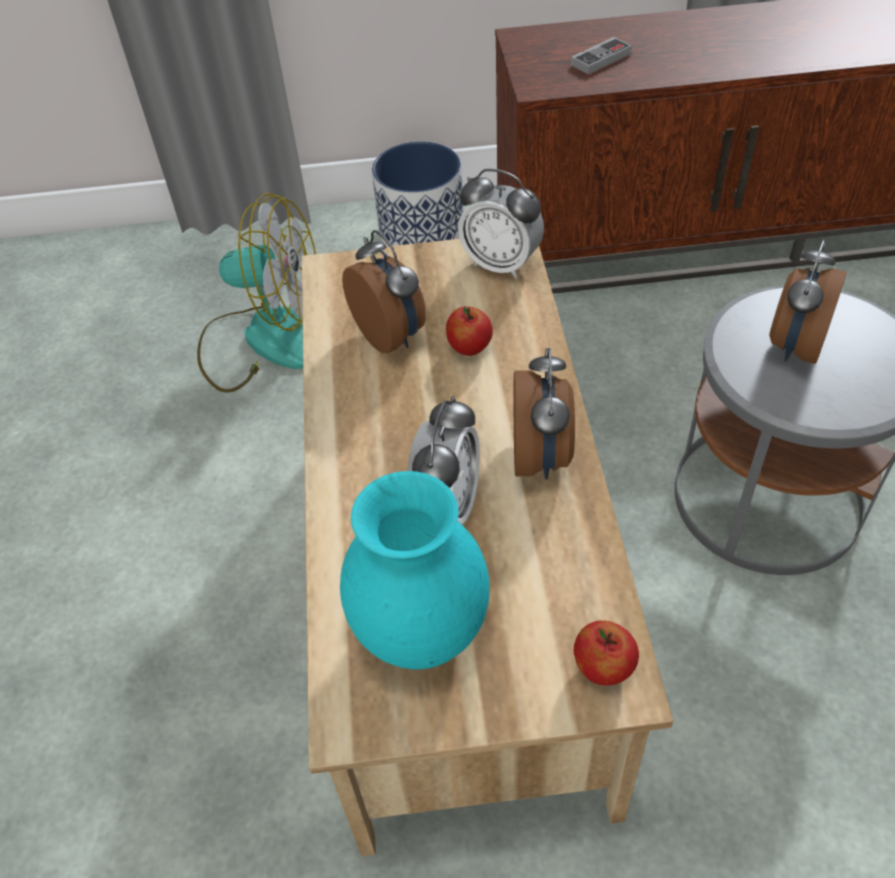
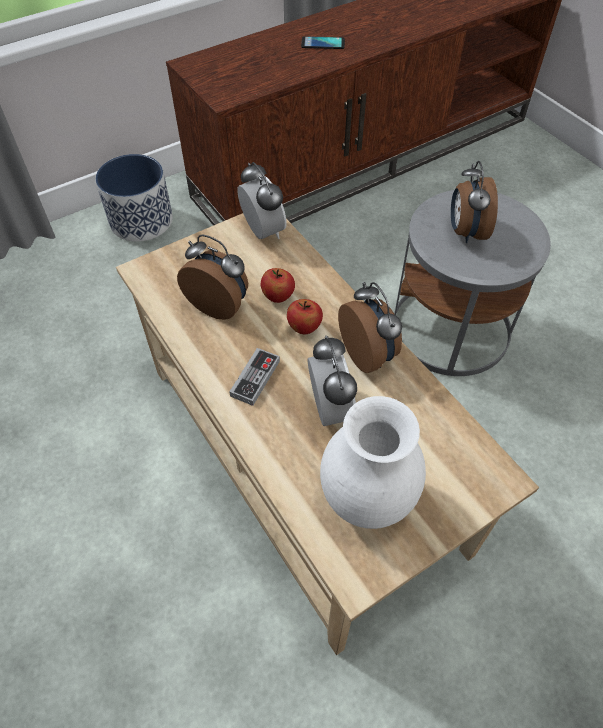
camera: 30 degrees left, 5 degrees up
fan [197,193,316,393] -> none
turquoise vase [340,471,490,669] -> white vase [320,396,426,529]
alarm clock [458,169,544,279] -> alarm clock turned 120 degrees counterclockwise [237,162,287,239]
game controller [571,37,632,75] -> game controller moved to [229,348,280,406]
apple [574,620,639,686] -> apple moved to [287,299,323,334]
none -> phone [301,36,345,49]

